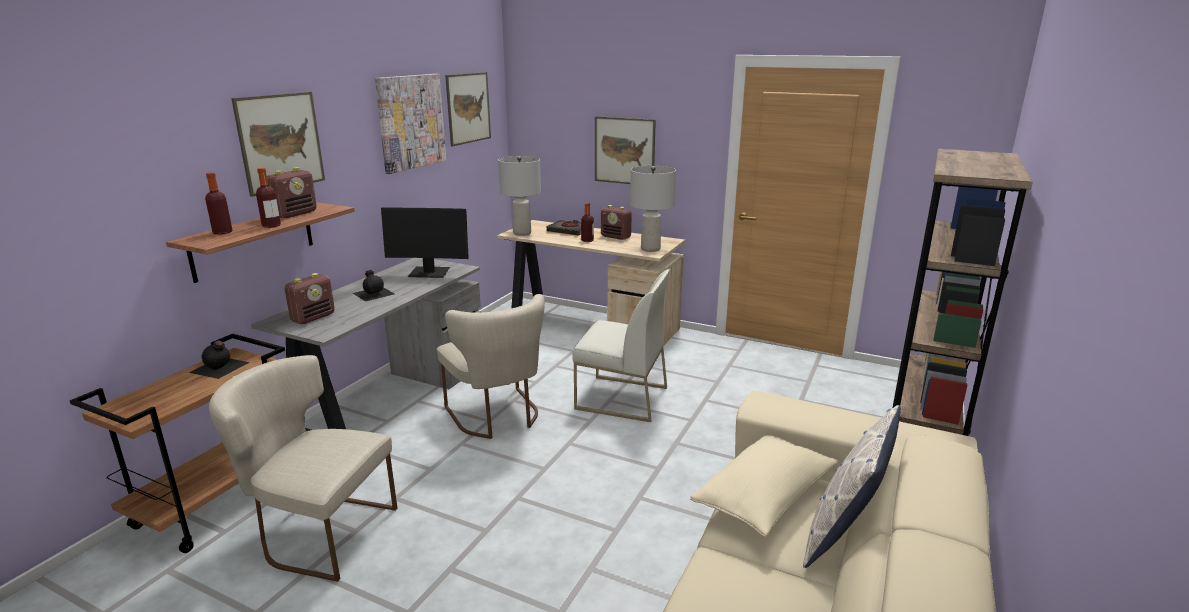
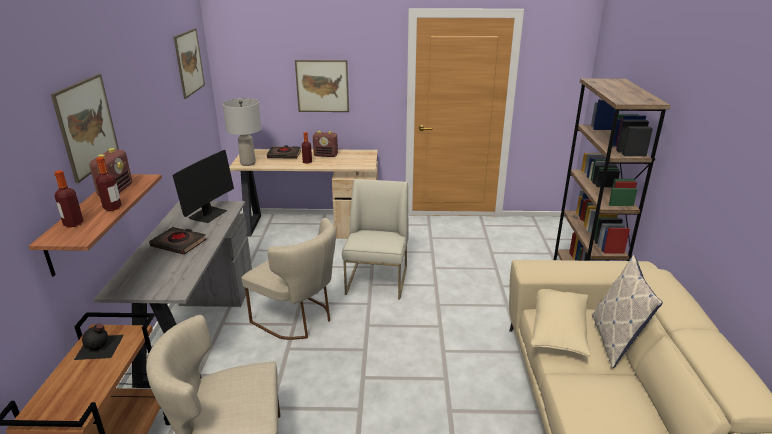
camera: 25 degrees left, 5 degrees up
radio [284,273,335,324] -> none
black bottle [353,270,394,301] -> black book [149,227,206,255]
picture [375,74,446,174] -> none
monitor [381,208,469,278] -> monitor turned 45 degrees counterclockwise [173,150,234,223]
white chair [572,269,670,422] -> white chair turned 75 degrees counterclockwise [342,179,409,300]
grey table lamp [630,166,676,252] -> none

